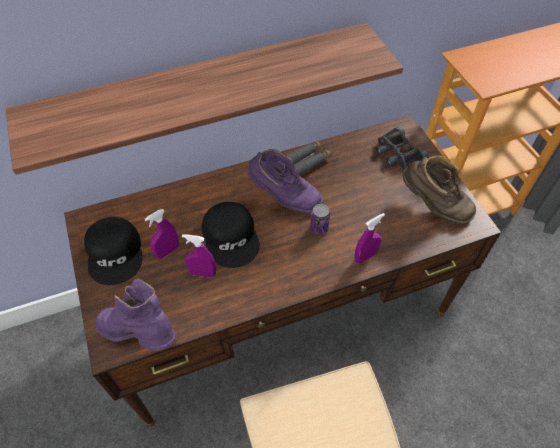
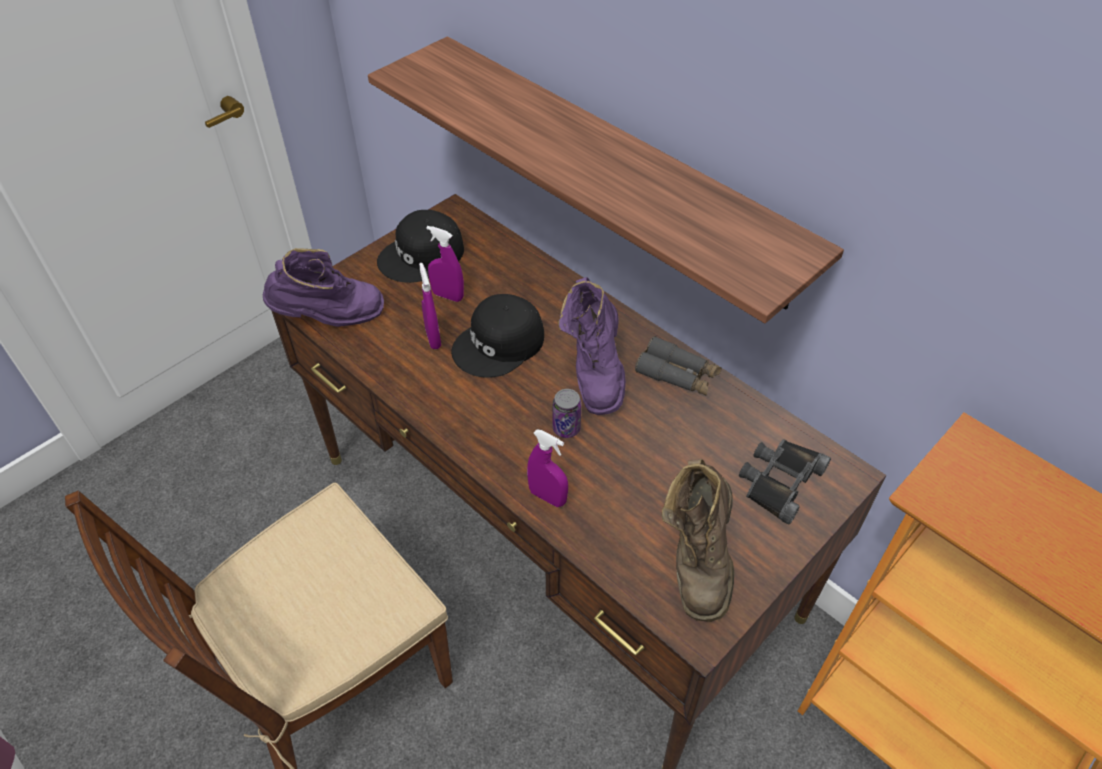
camera: 65 degrees right, 5 degrees down
purple boot [94,278,176,351] -> purple boot turned 75 degrees clockwise [263,248,384,327]

